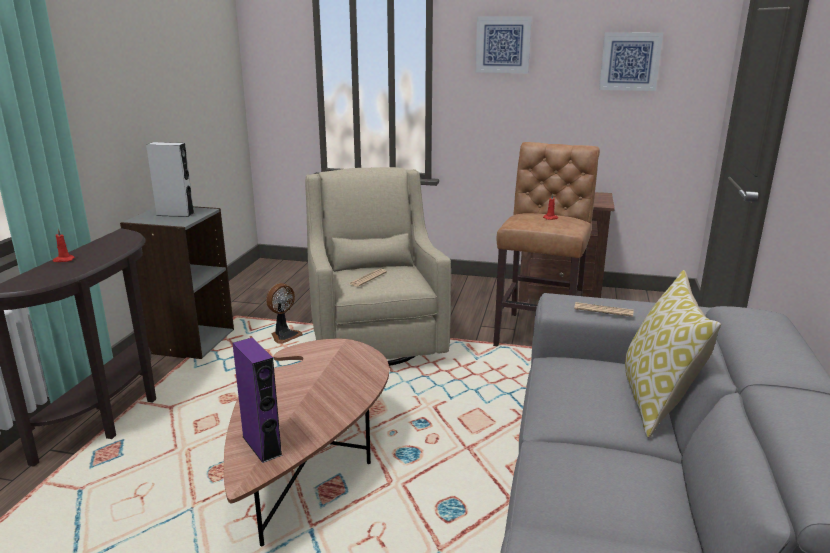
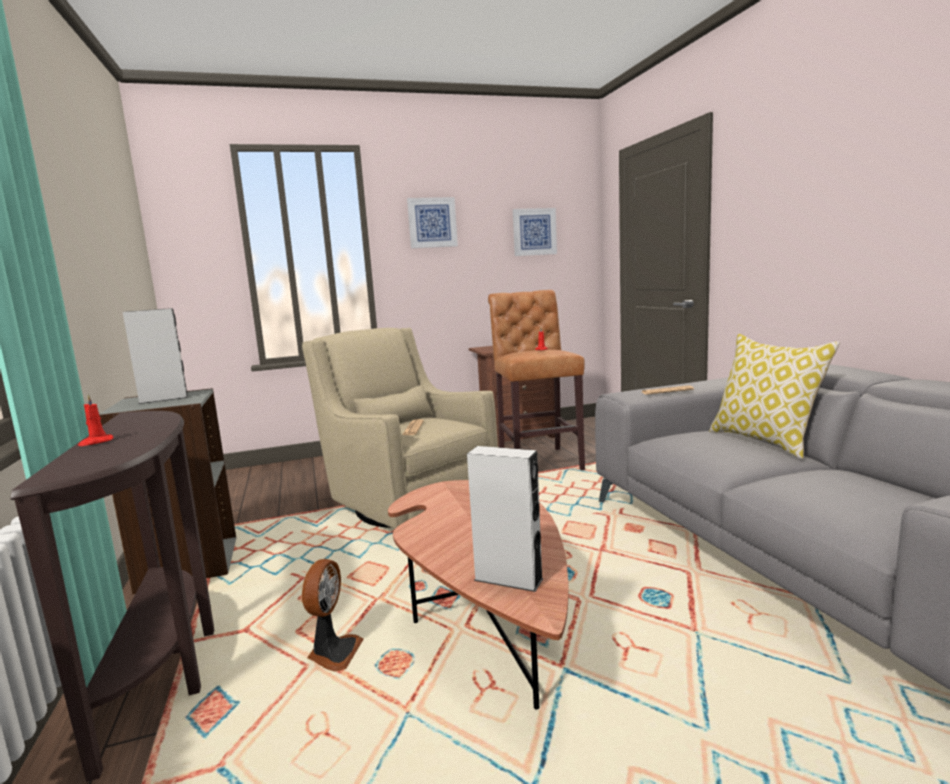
camera: 30 degrees left, 10 degrees down
purple speaker [232,338,283,463] -> grey speaker [467,446,544,592]
fan [266,283,303,344] -> fan moved to [302,559,364,671]

